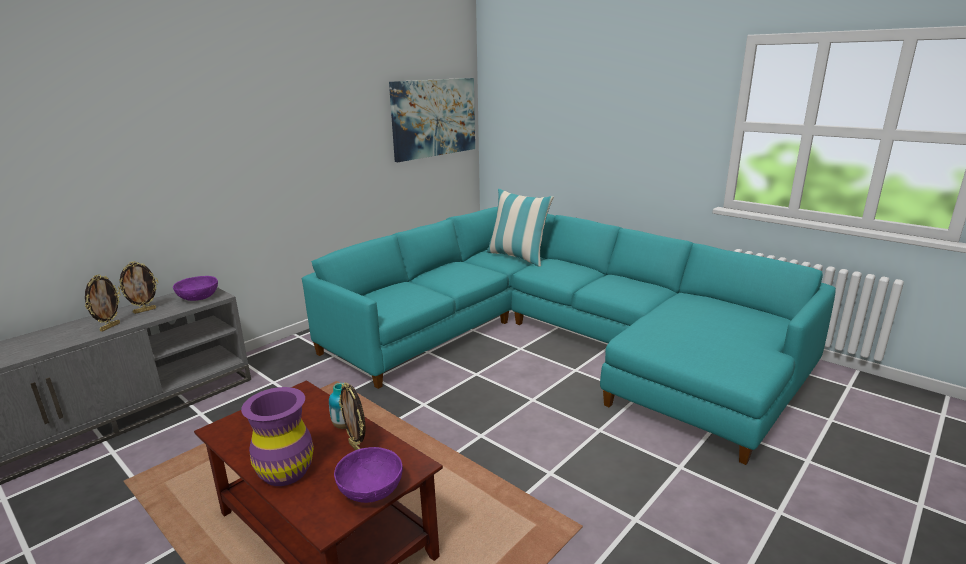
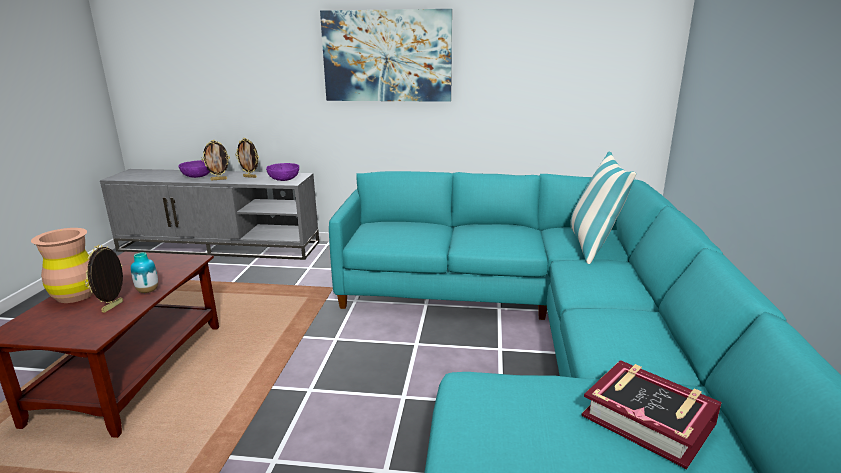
camera: 55 degrees right, 0 degrees up
purple vase [241,387,314,486] -> brown vase [31,228,94,303]
purple bowl [334,447,403,503] -> purple bowl moved to [178,160,210,178]
picture [389,78,475,162] -> picture moved to [320,9,452,102]
none -> book [582,360,722,469]

